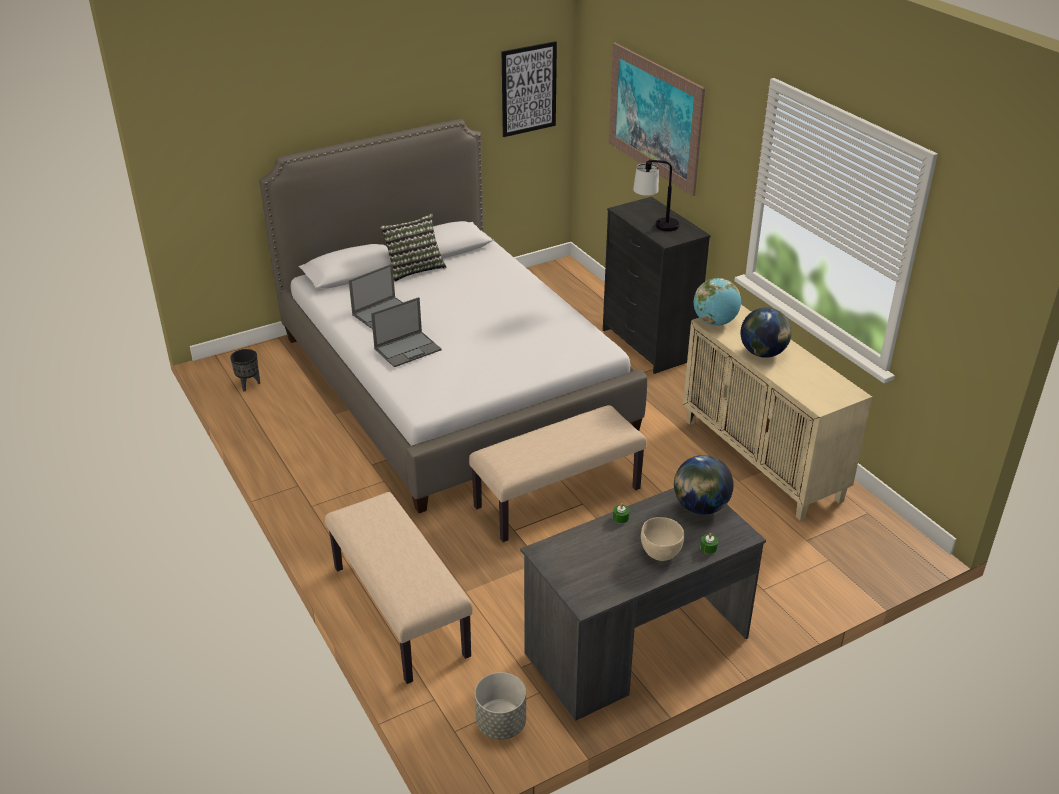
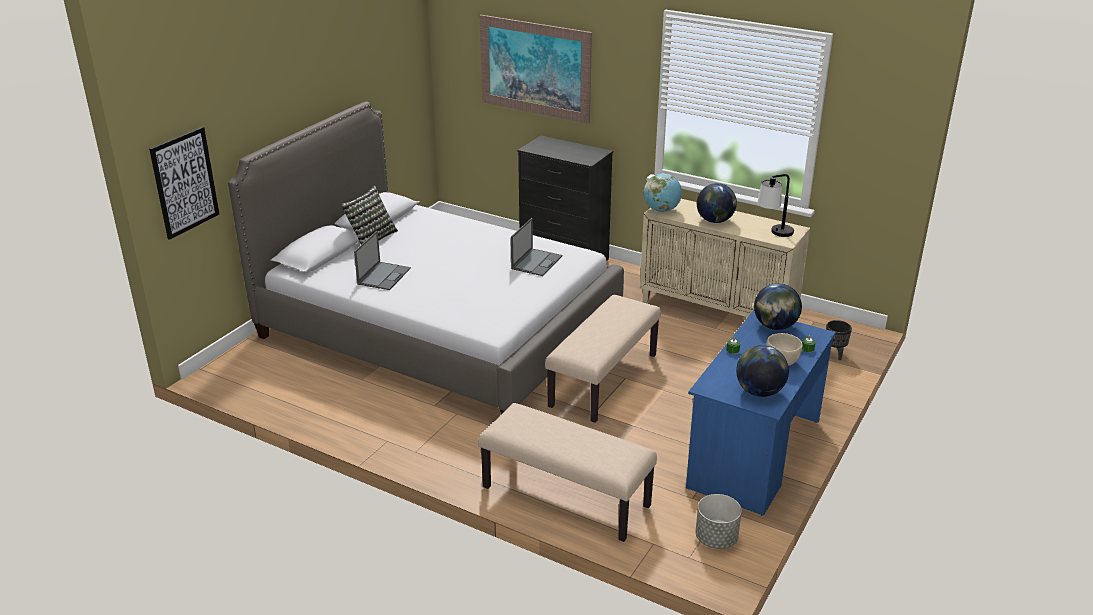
camera: 30 degrees left, 5 degrees down
black planter [230,349,260,392] -> black planter moved to [826,320,852,360]
laptop [371,297,442,367] -> laptop moved to [511,218,562,276]
picture [502,41,557,137] -> picture moved to [149,127,219,240]
grey desk [521,488,766,721] -> blue desk [686,310,836,516]
table lamp [633,160,680,231] -> table lamp moved to [757,174,794,237]
none -> globe [736,345,789,397]

